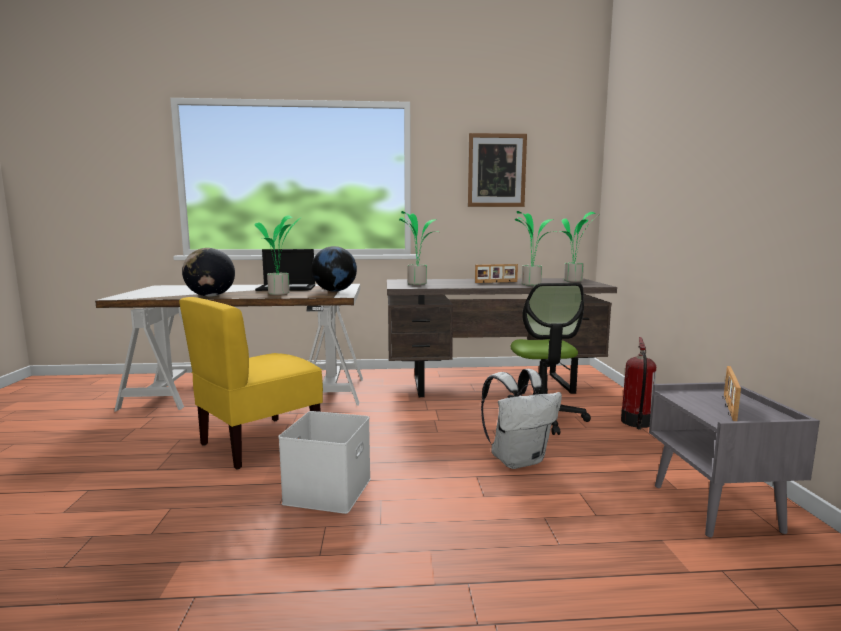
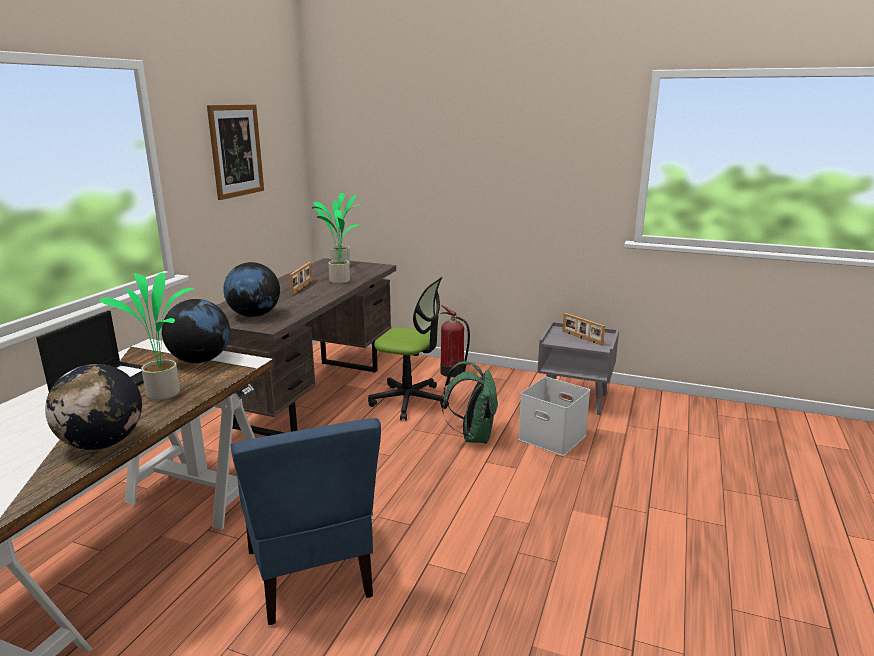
camera: 65 degrees left, 10 degrees up
yellow chair [179,297,323,470] -> blue chair [231,418,381,625]
white storage box [278,411,371,514] -> white storage box moved to [518,377,590,456]
potted plant [399,211,439,285] -> globe [223,262,280,317]
white backpack [481,369,562,469] -> green backpack [442,361,498,444]

